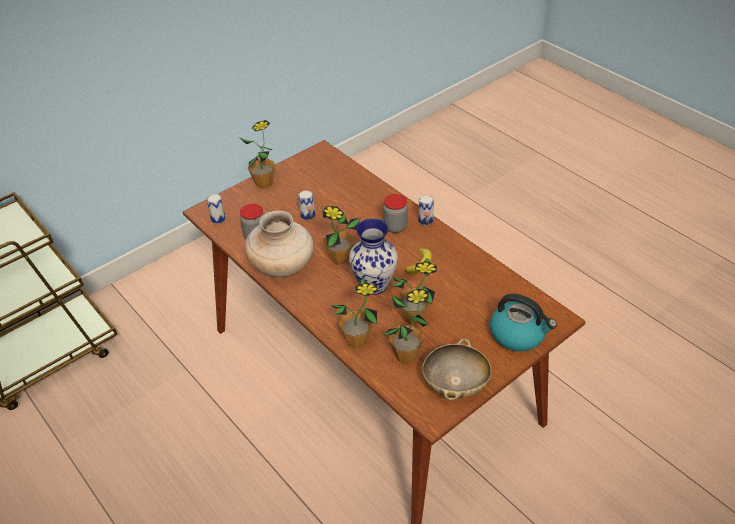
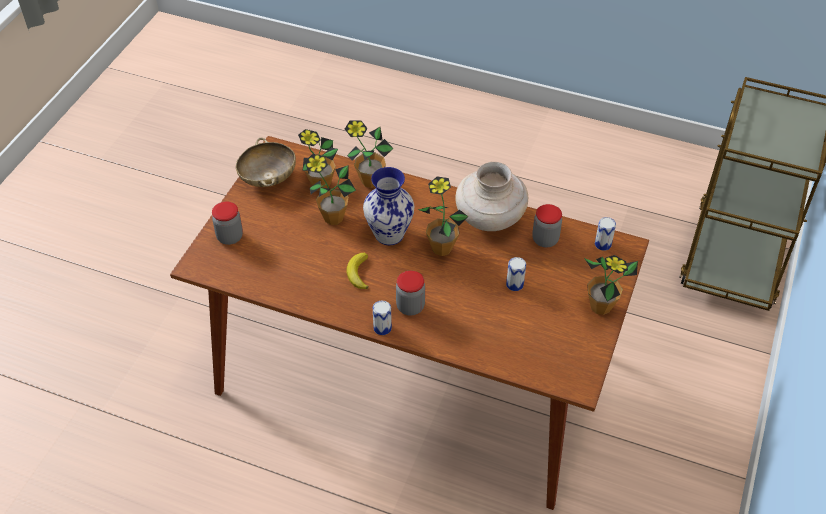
camera: 150 degrees right, 5 degrees up
kettle [490,294,557,352] -> jar [212,201,243,245]

